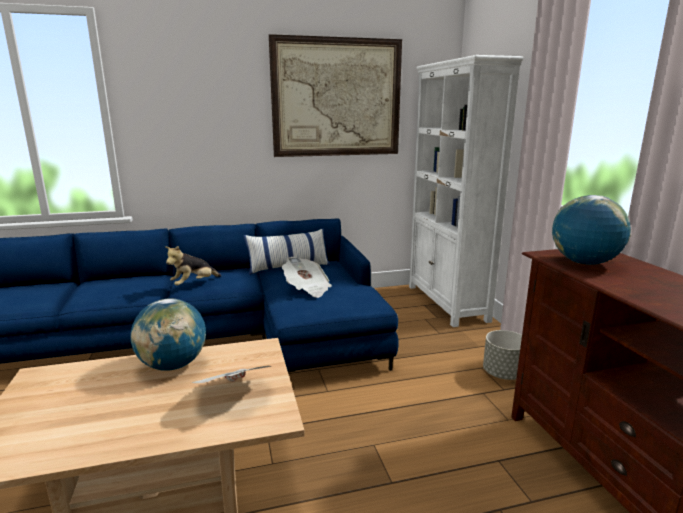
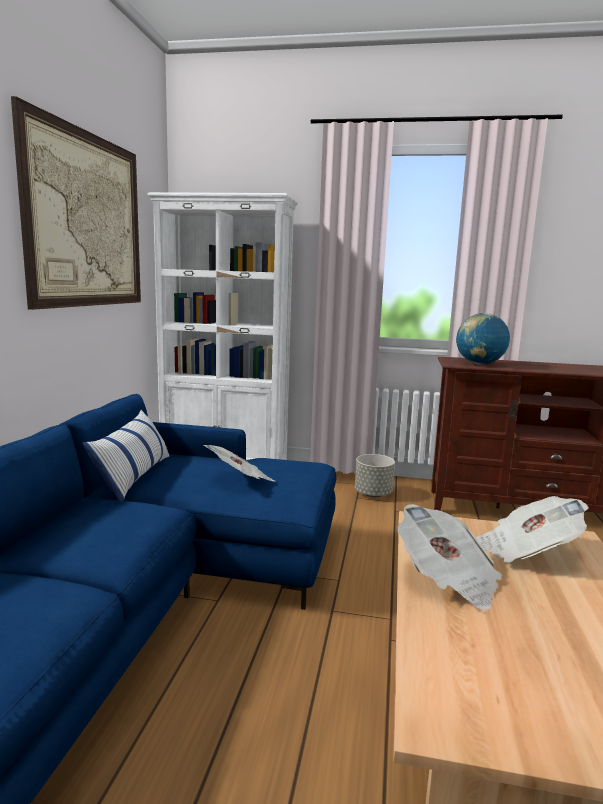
camera: 65 degrees left, 5 degrees down
globe [130,298,206,371] -> newspaper [398,504,502,611]
plush toy [165,246,221,285] -> none

